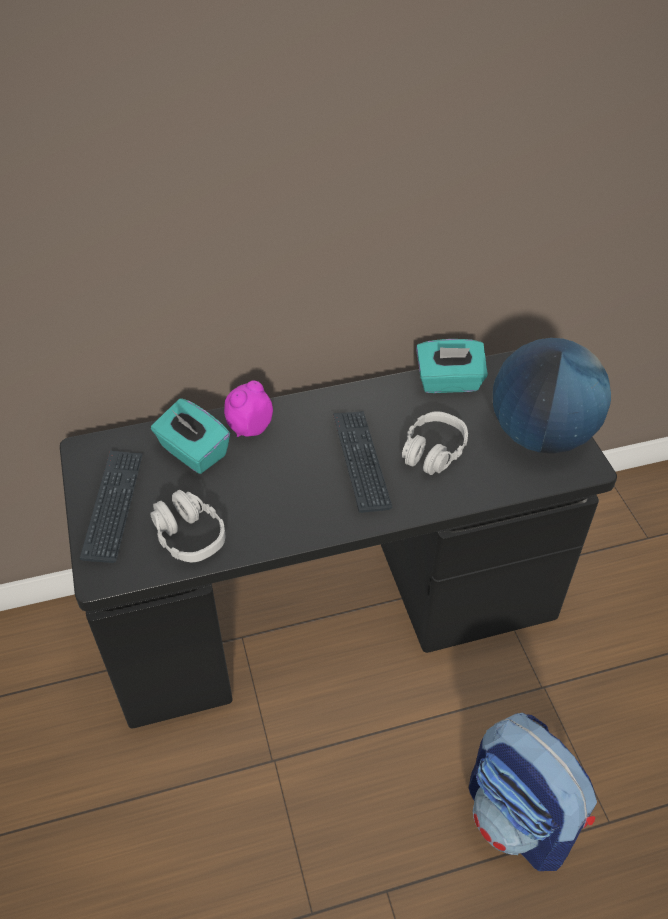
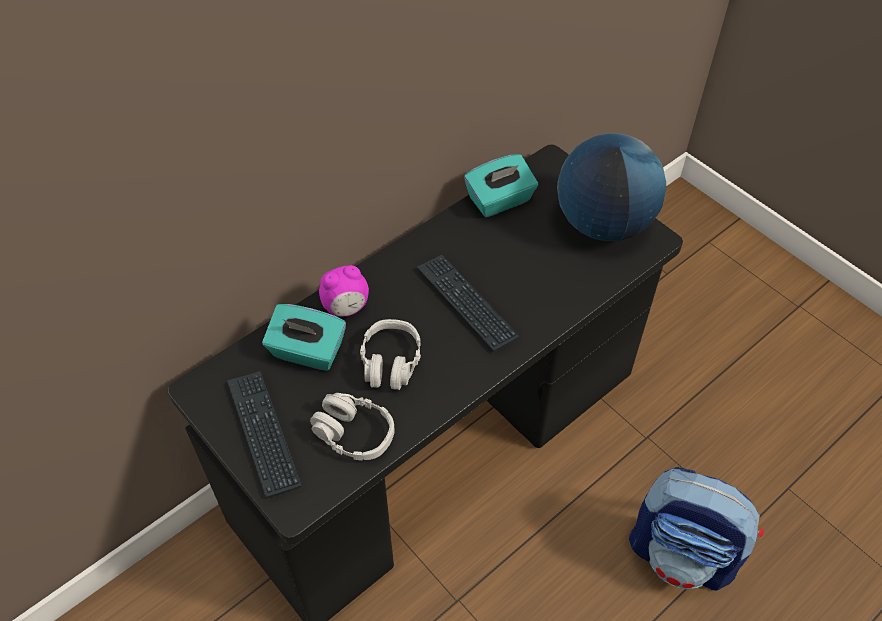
camera: 25 degrees left, 5 degrees up
alarm clock [224,381,273,437] -> alarm clock turned 135 degrees counterclockwise [319,265,369,317]
grey headphones [402,411,468,475] -> grey headphones moved to [360,319,421,390]

